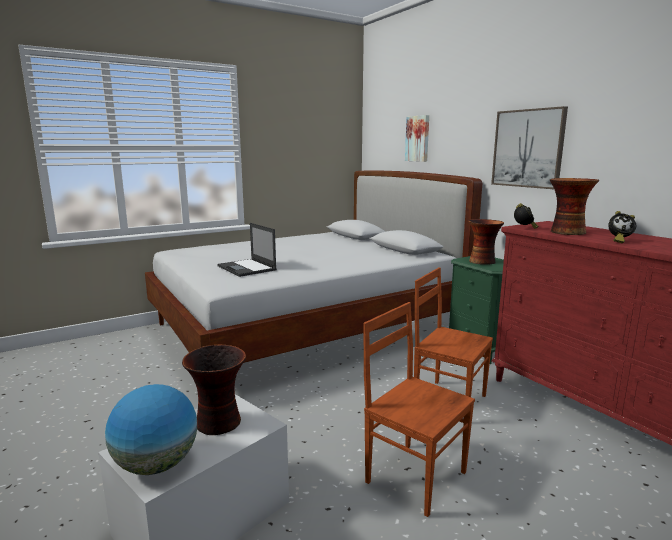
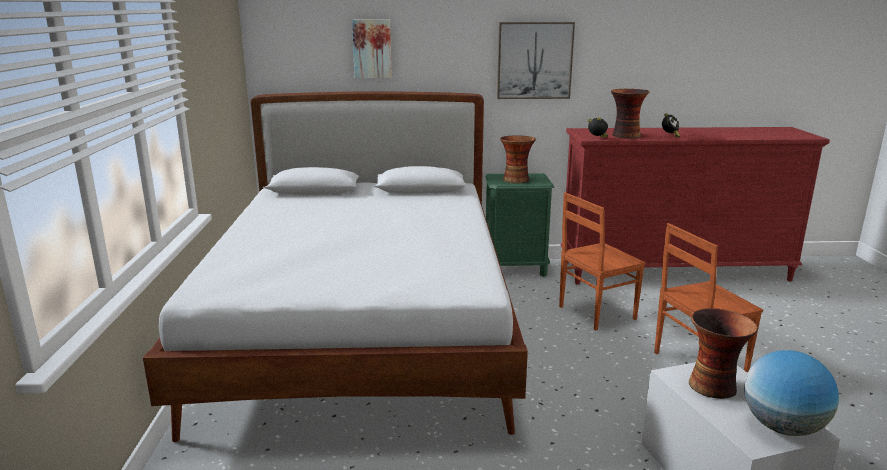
camera: 60 degrees left, 5 degrees up
laptop [217,223,277,277] -> none

